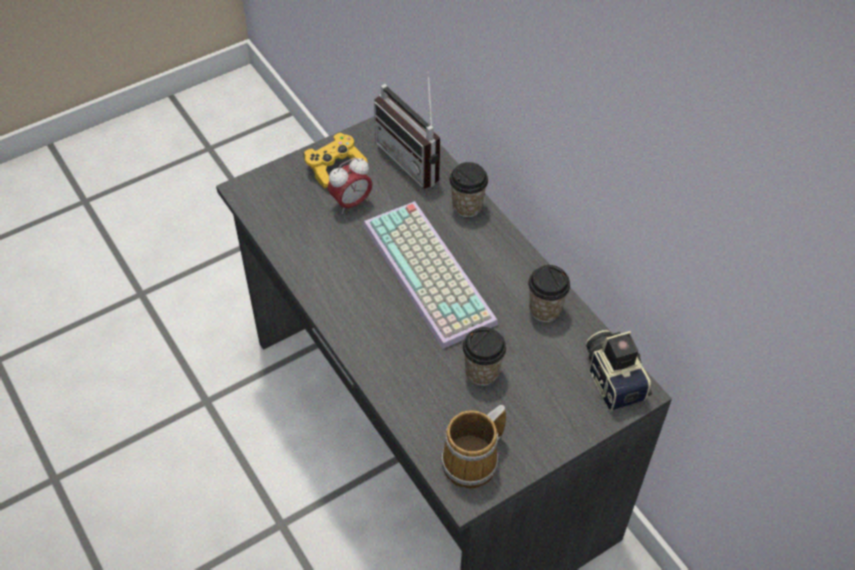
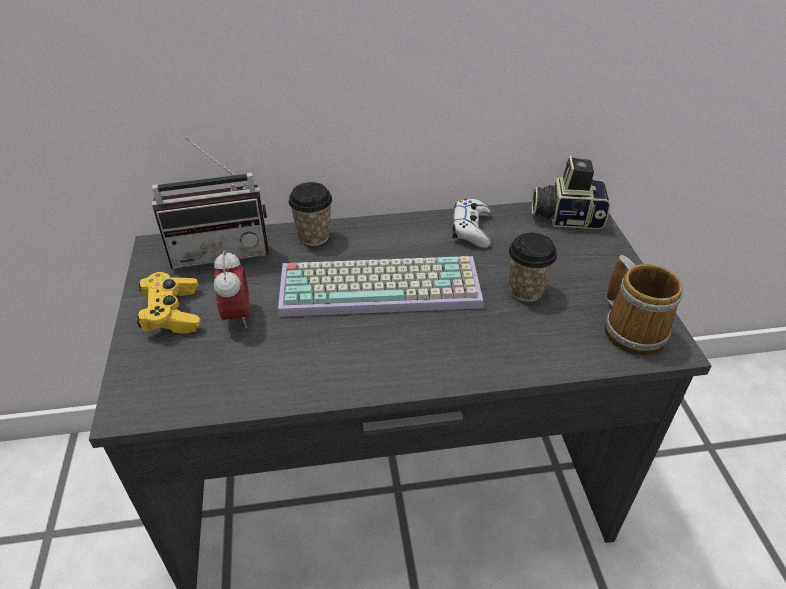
camera: 65 degrees left, 10 degrees down
cup [528,265,570,322] -> white game controller [452,198,491,248]

